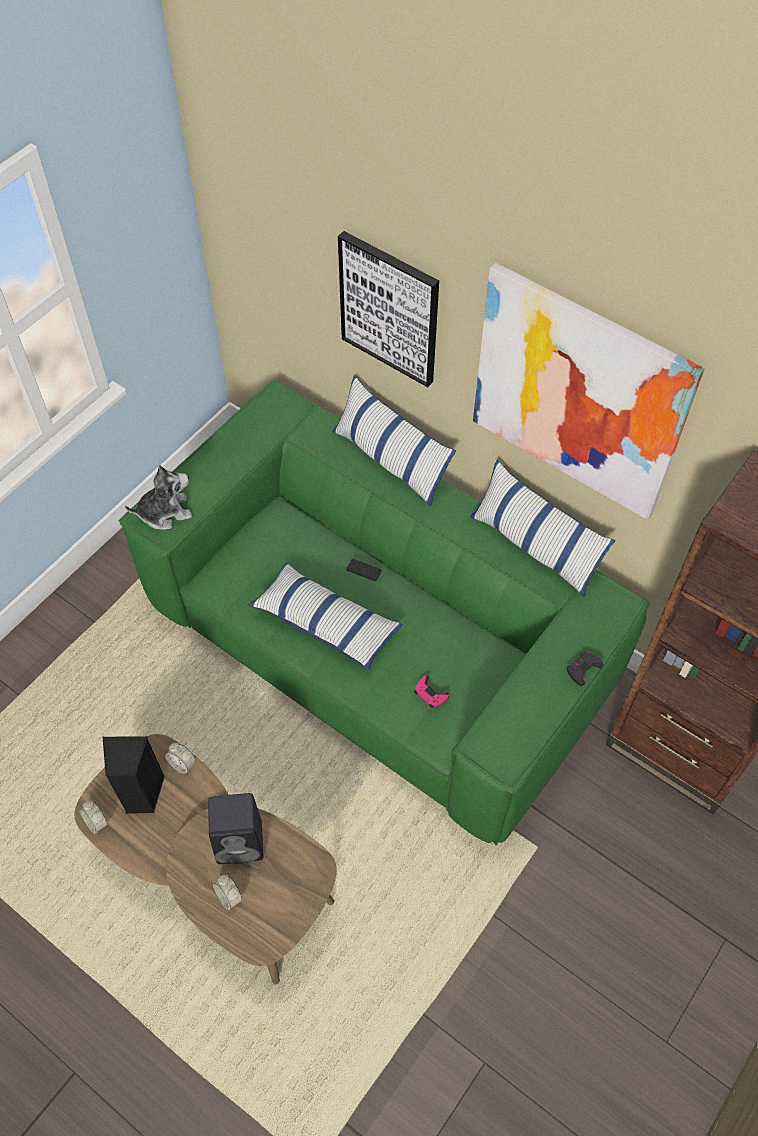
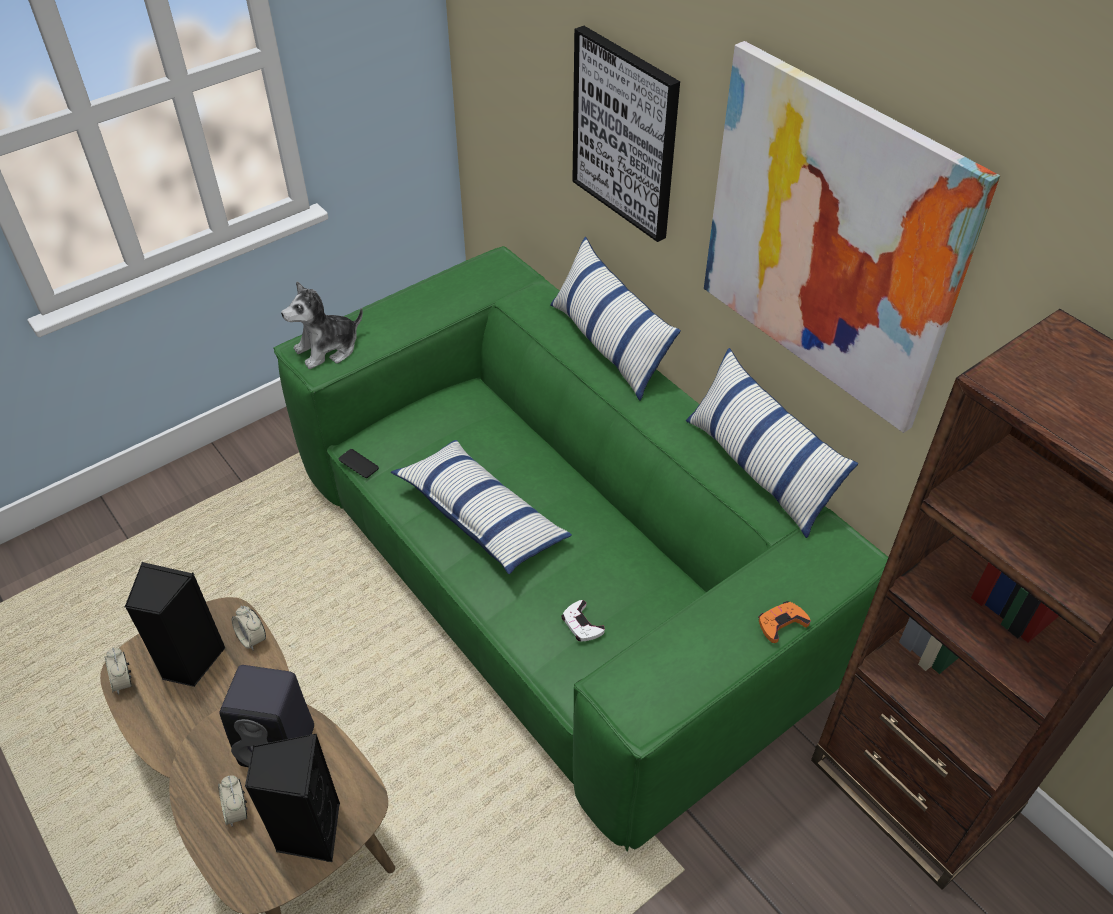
camera: 15 degrees right, 10 degrees down
plush toy [125,465,192,530] -> plush toy turned 150 degrees clockwise [281,281,363,369]
phone [346,559,382,581] -> phone moved to [339,449,379,478]
pink game controller [414,675,449,708] -> white game controller [561,600,605,642]
black game controller [567,652,603,686] -> orange game controller [758,601,811,643]
none -> black speaker [245,733,340,862]

